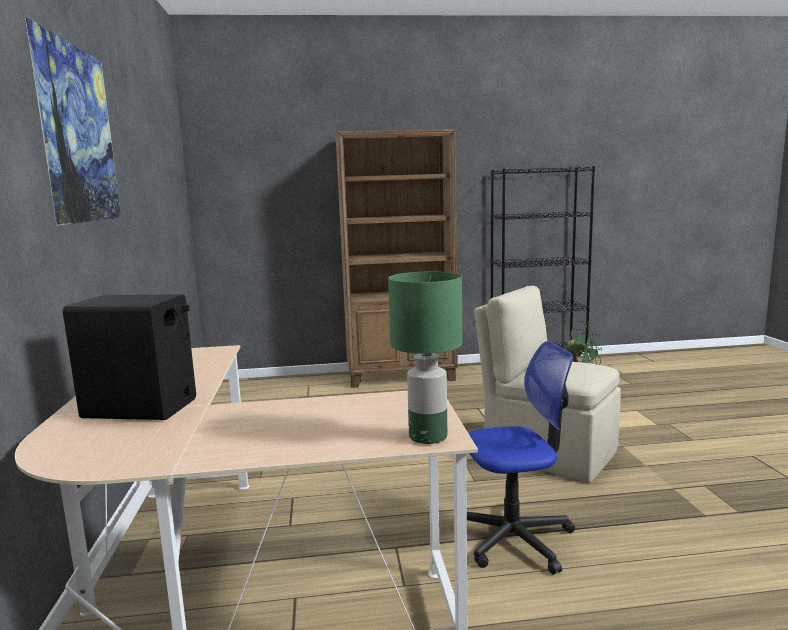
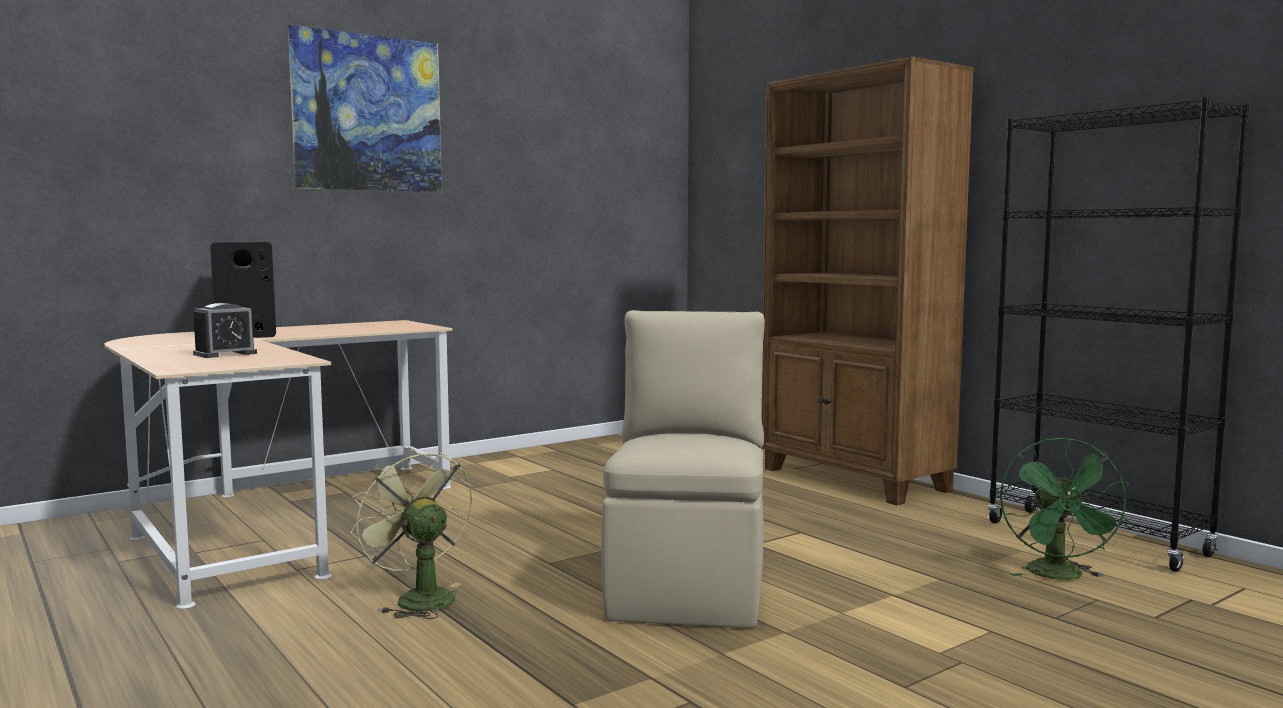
camera: 60 degrees right, 5 degrees down
green table lamp [388,272,462,444] -> none
office chair [467,341,575,575] -> green fan [350,448,472,619]
none -> alarm clock [193,303,257,358]

